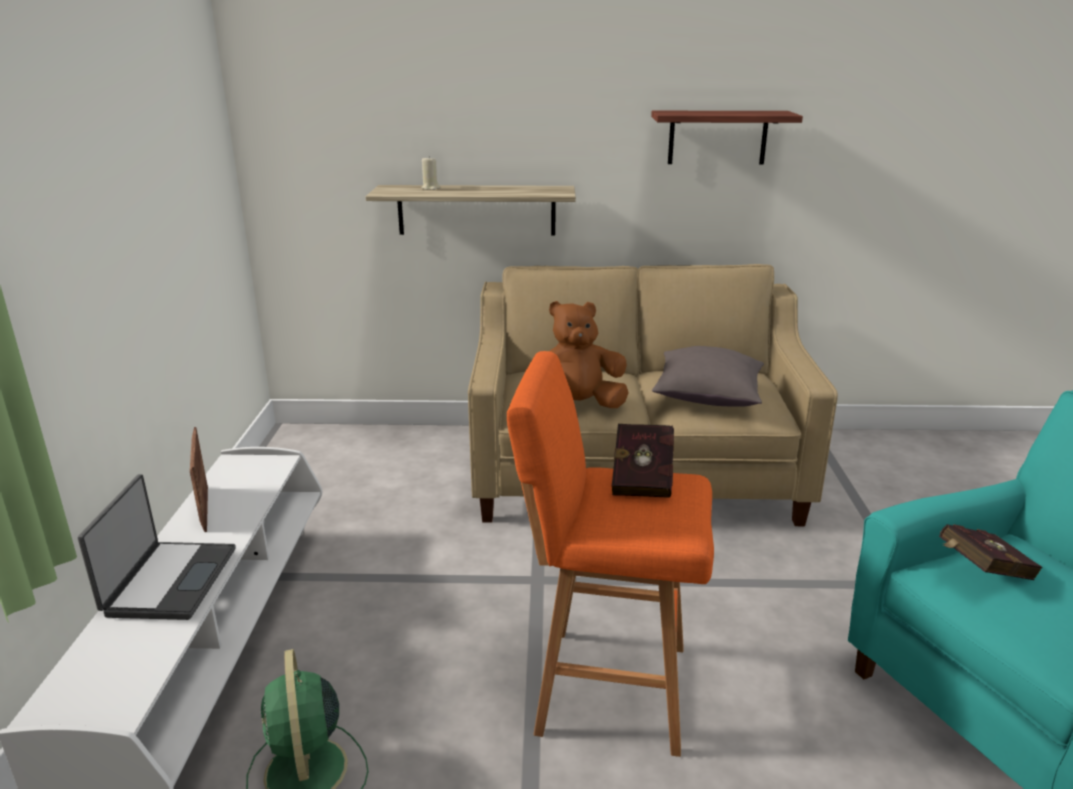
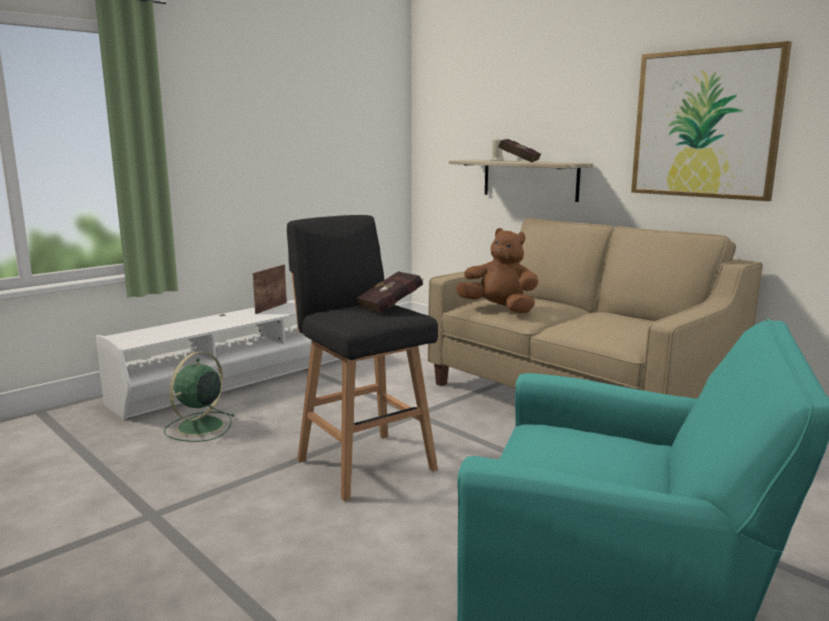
camera: 45 degrees right, 10 degrees down
laptop [78,474,236,620] -> none
orange stool [507,351,714,757] -> black stool [287,215,438,501]
shelf [651,111,803,164] -> picture [631,41,792,201]
grey pillow [652,346,764,407] -> none
red book [939,524,1043,580] -> red book moved to [498,139,541,162]

